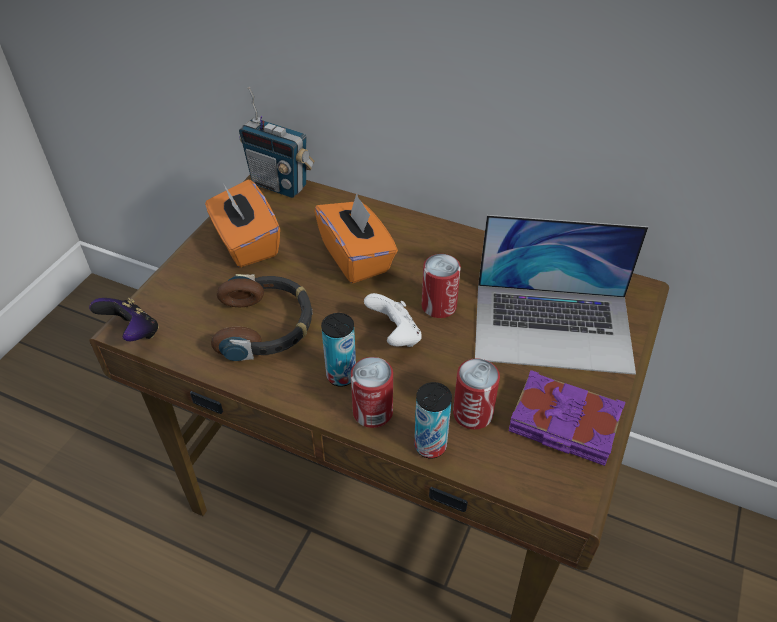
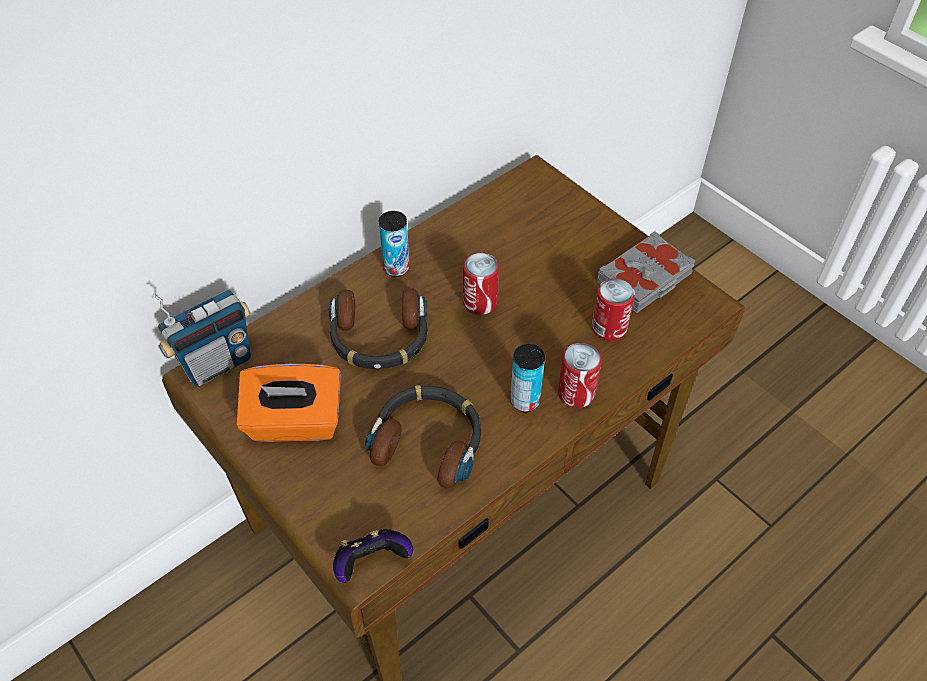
camera: 65 degrees left, 5 degrees up
orange tissue box [314,193,398,283] -> headphones [329,288,428,369]
white game controller [364,293,422,347] -> none
can [414,382,452,459] -> can moved to [379,211,410,277]
laptop [475,215,648,375] -> none
purple book [508,370,626,466] -> grey book [597,231,696,313]

